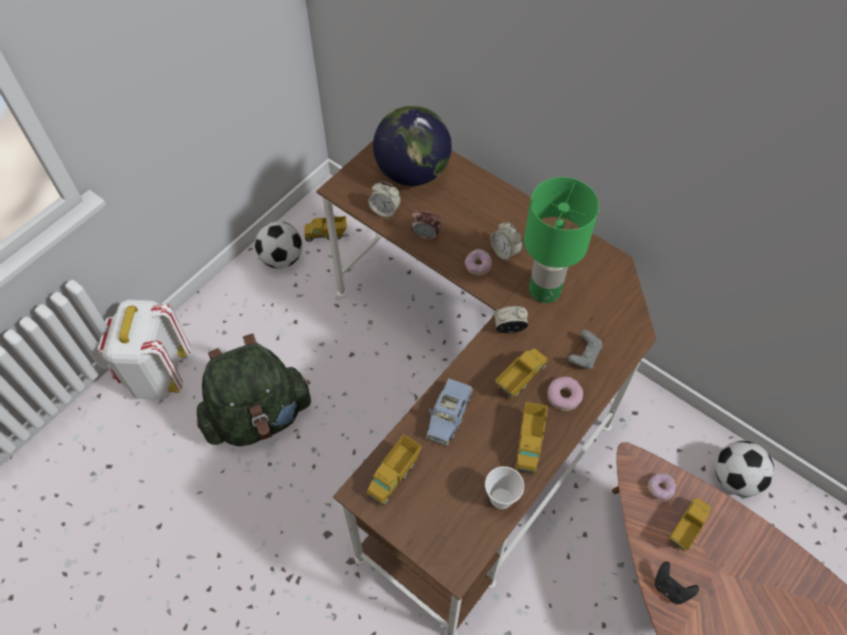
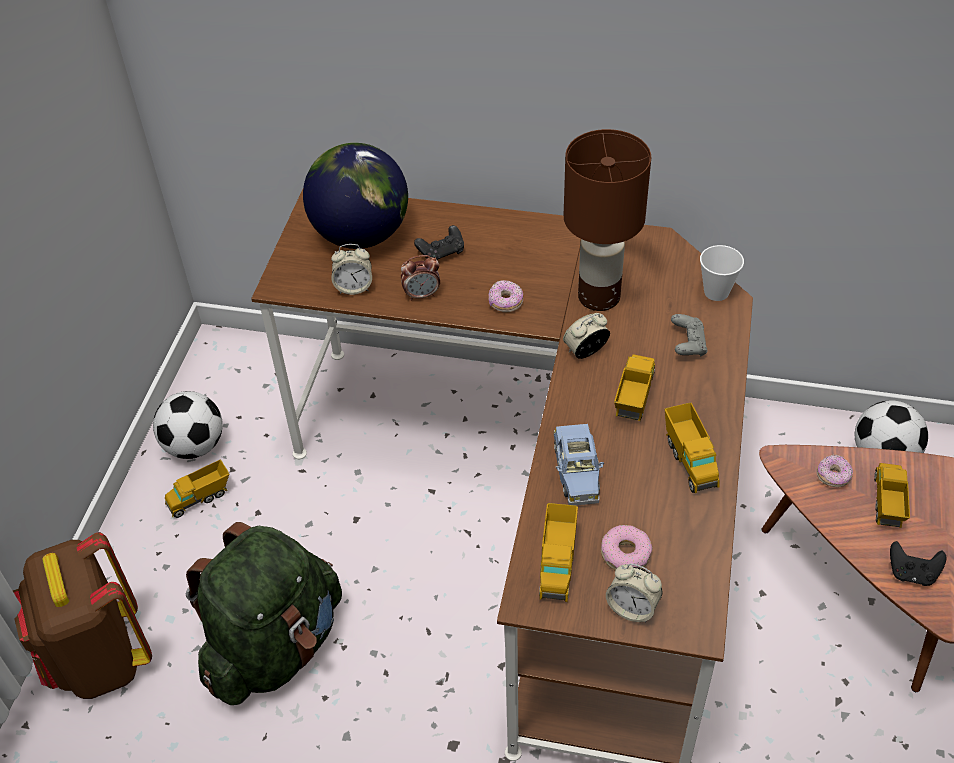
camera: 25 degrees left, 10 degrees down
white backpack [98,300,191,400] -> brown backpack [13,533,152,699]
toy truck [304,216,347,242] -> toy truck moved to [165,459,229,518]
cup [485,466,524,509] -> cup moved to [700,245,744,301]
alarm clock [491,222,522,262] -> alarm clock moved to [606,564,662,623]
green table lamp [524,177,599,303] -> brown table lamp [564,129,651,311]
donut [547,376,583,411] -> donut moved to [601,525,653,570]
none -> black game controller [414,225,464,260]

